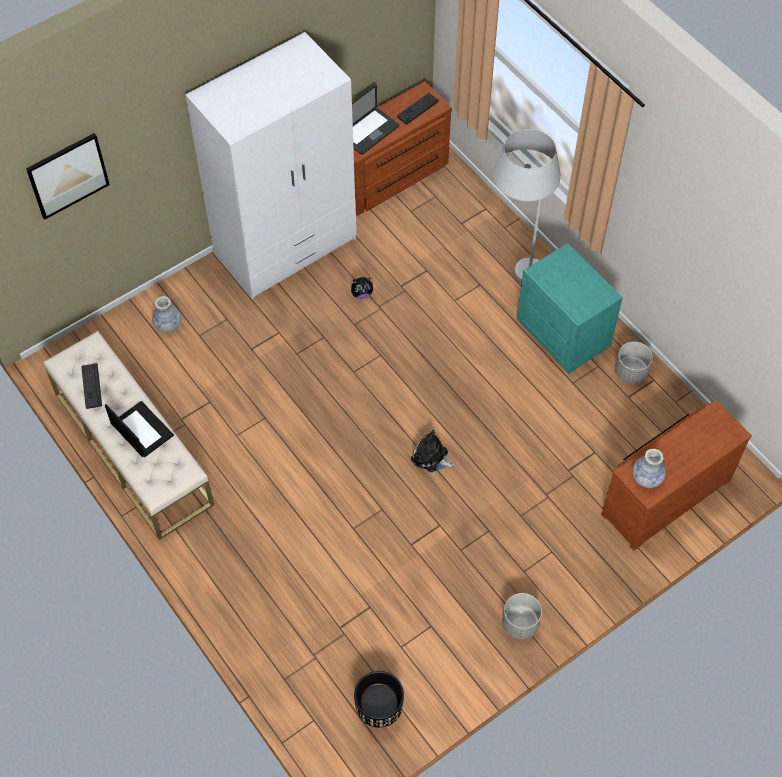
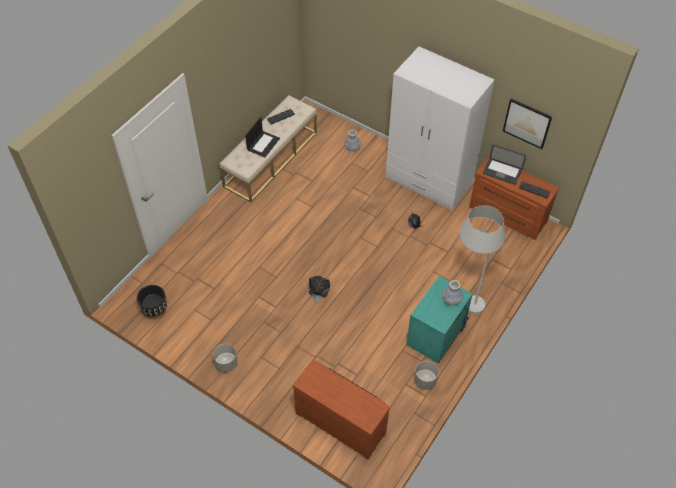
camera: 70 degrees right, 5 degrees down
picture [26,133,110,220] -> picture moved to [503,99,552,149]
vase [632,449,666,488] -> vase moved to [442,280,463,305]

